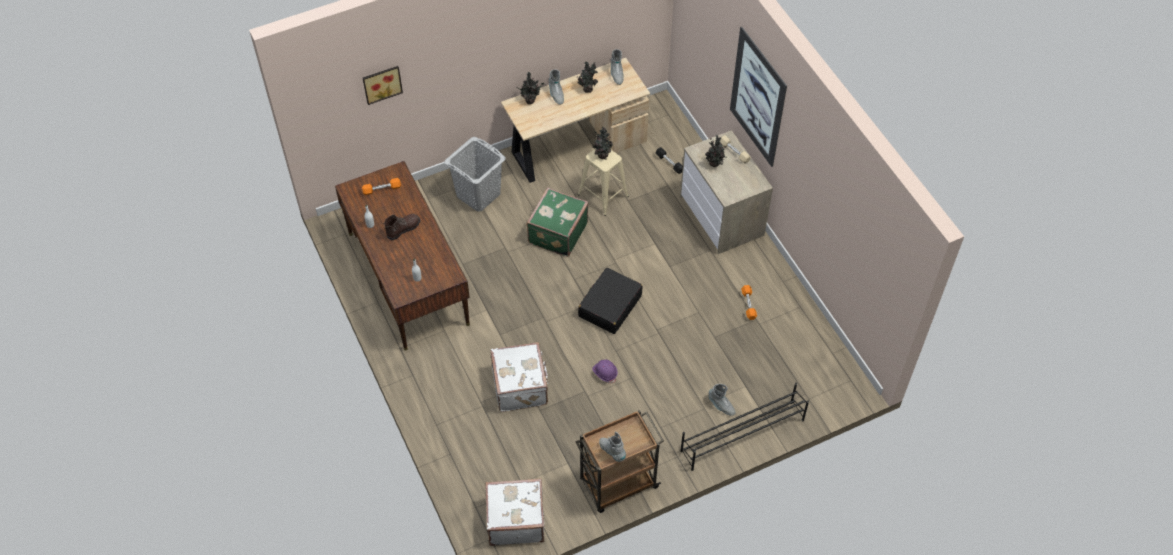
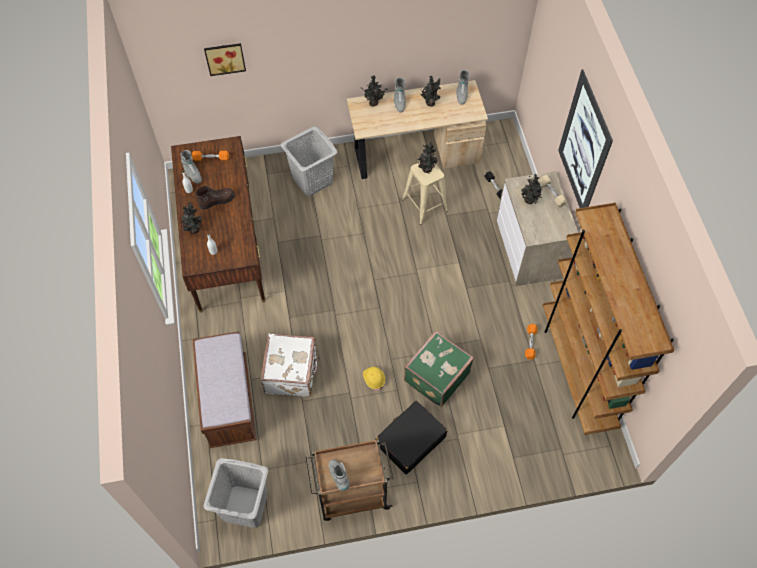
camera: 15 degrees right, 5 degrees up
white suitcase [485,478,544,546] -> grey laundry basket [204,458,268,528]
green suitcase [526,187,589,257] -> green suitcase moved to [404,331,474,407]
black suitcase [578,268,643,334] -> black suitcase moved to [375,401,447,474]
purple hard hat [592,359,618,383] -> yellow hard hat [363,367,385,391]
black shoe rack [680,383,809,471] -> none
grey boot [708,384,735,416] -> grey boot moved to [181,150,202,184]
none -> potted plant [181,202,202,234]
none -> brown bench [192,332,256,448]
none -> brown bookcase [543,203,674,435]

